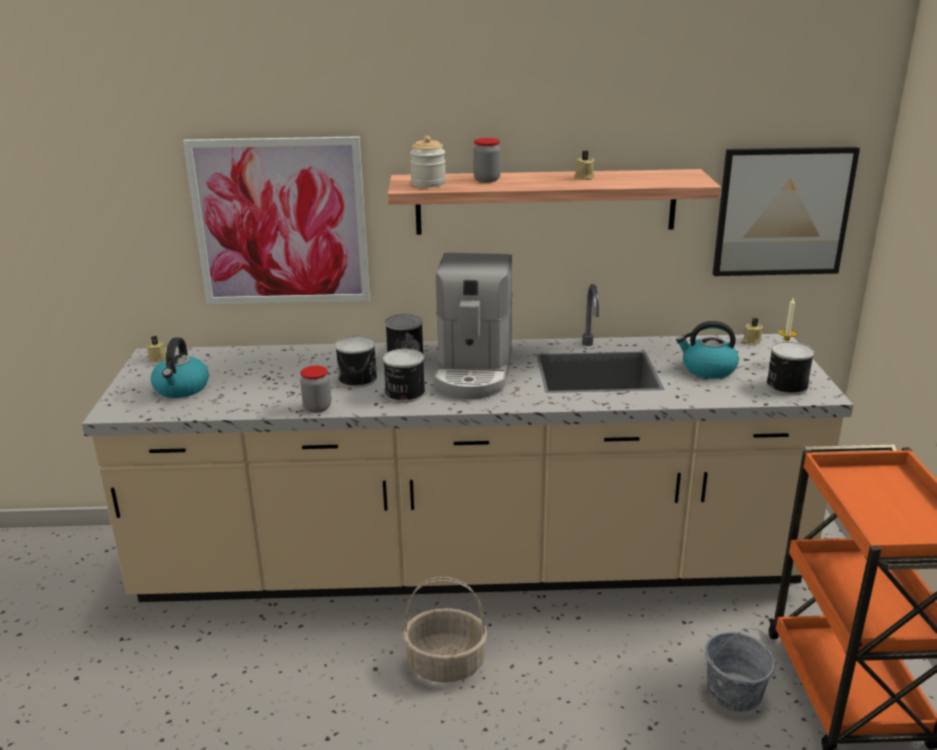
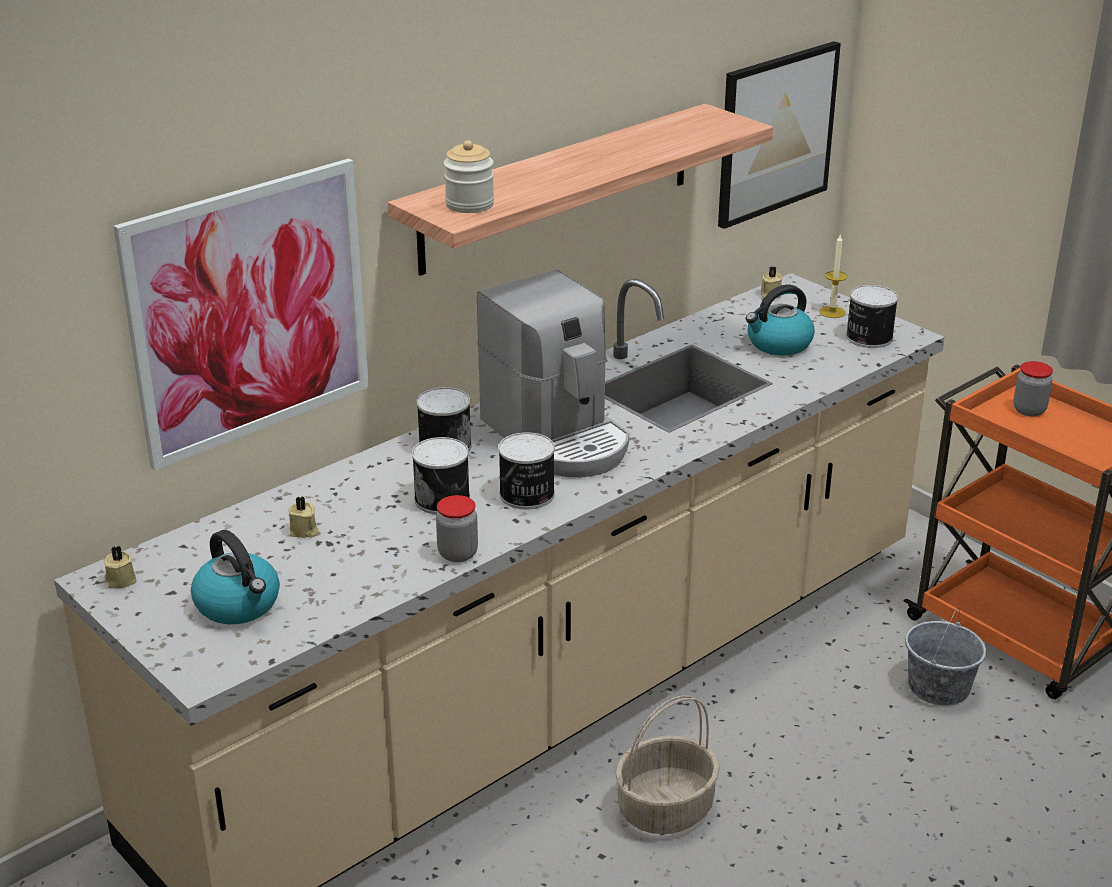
camera: 40 degrees left, 5 degrees up
jar [473,138,501,182] -> jar moved to [1013,361,1053,417]
beige candle [574,151,595,180] -> beige candle moved to [288,497,319,538]

